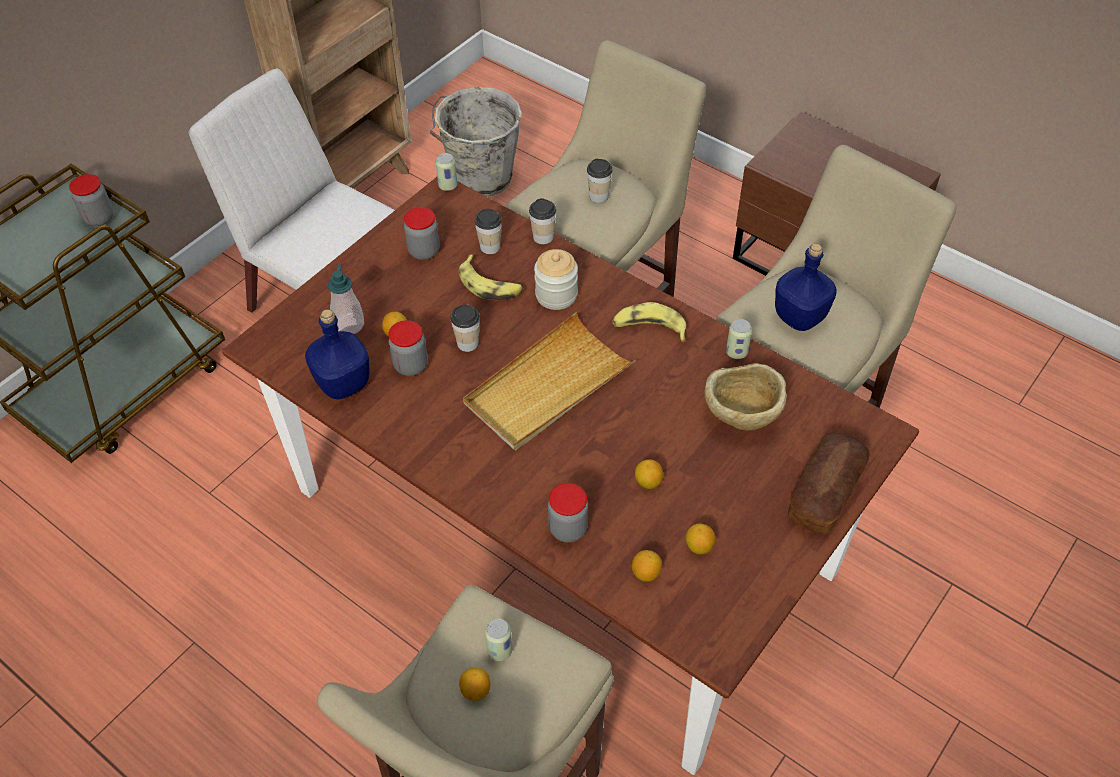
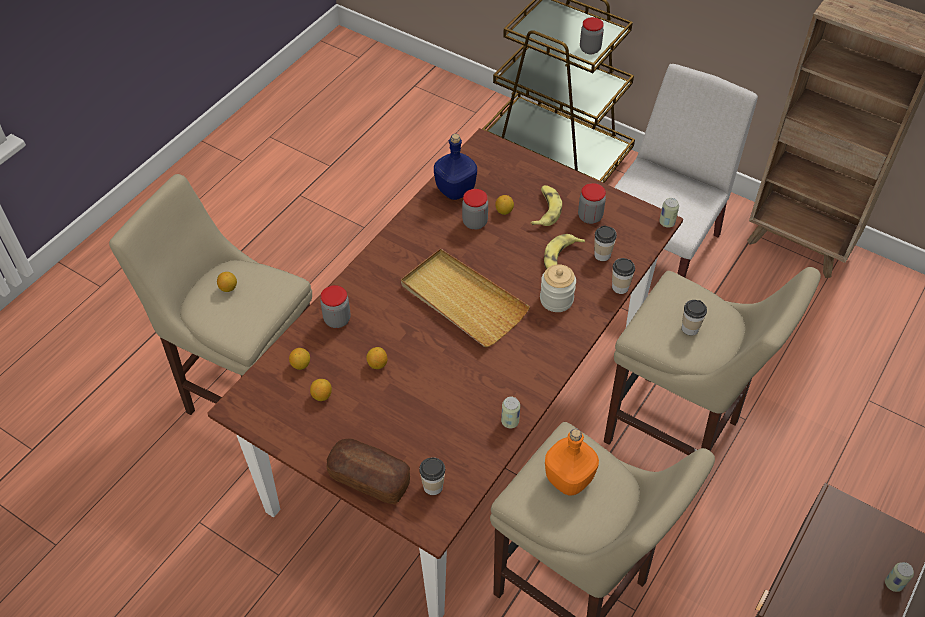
camera: 85 degrees right, 0 degrees up
soap dispenser [328,264,364,334] -> none
grey bucket [430,87,522,197] -> none
cup [450,305,480,352] -> cup moved to [419,457,445,495]
can [485,618,513,661] -> can moved to [885,562,914,592]
banana [613,302,686,342] -> banana moved to [530,185,562,226]
beige bowl [704,363,787,430] -> none
blue bottle [775,243,837,331] -> orange bottle [545,429,599,495]

